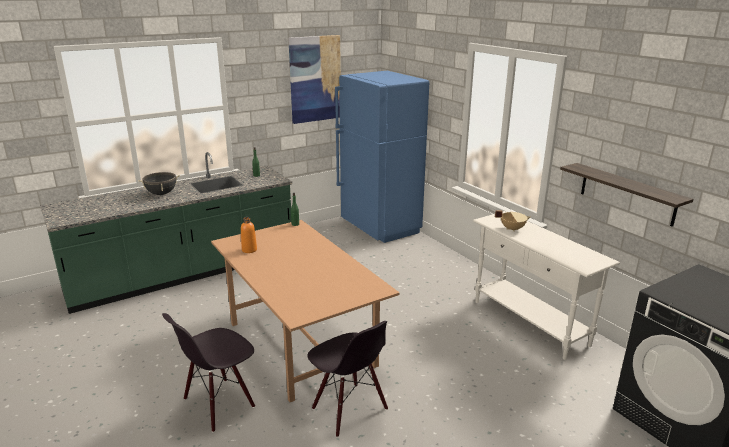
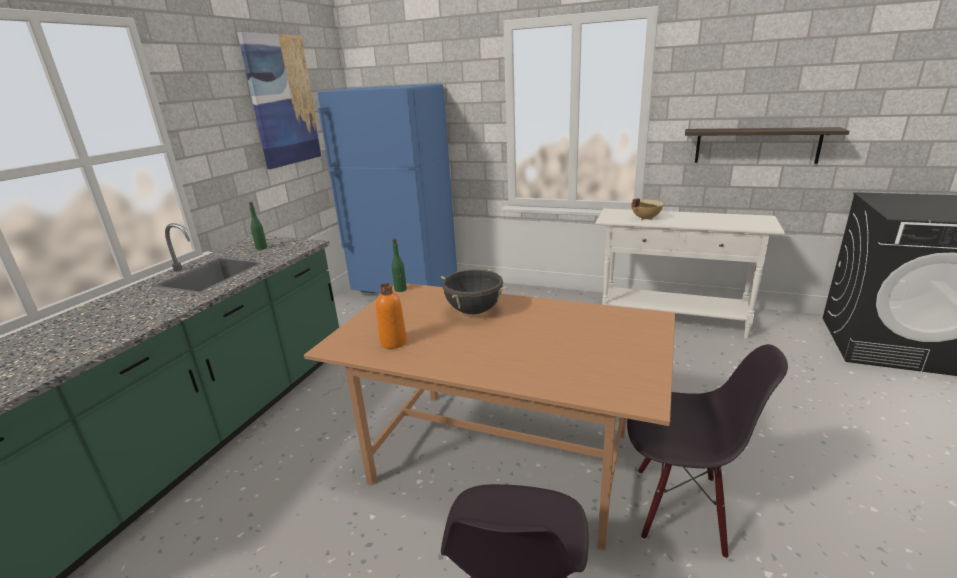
camera: 35 degrees left, 0 degrees up
black cooking pot [138,172,180,195] -> black cooking pot moved to [441,269,507,314]

